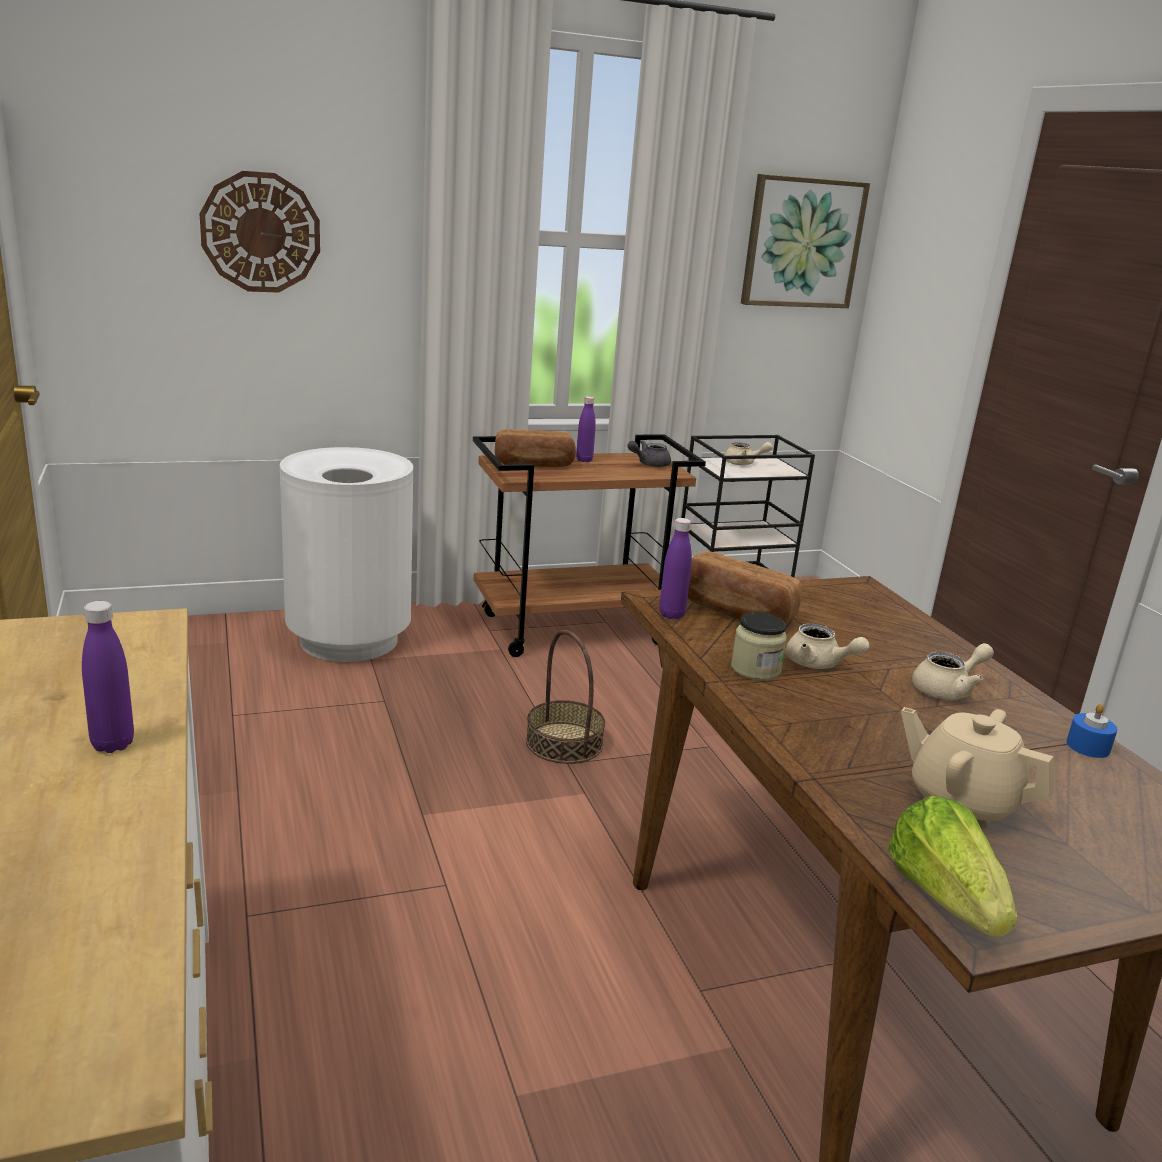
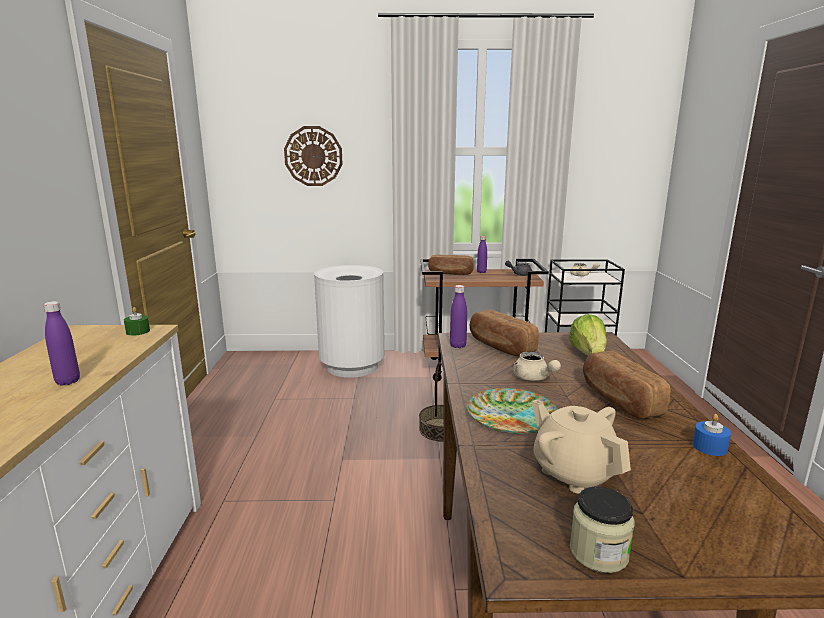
camera: 20 degrees right, 5 degrees down
jar [731,612,787,680] -> jar moved to [570,487,634,573]
picture [741,174,870,308] -> none
lettuce [888,796,1017,937] -> lettuce moved to [569,314,607,356]
beige teapot [912,643,994,700] -> bread [583,351,670,419]
none -> green candle [124,307,150,336]
none -> plate [467,388,558,434]

